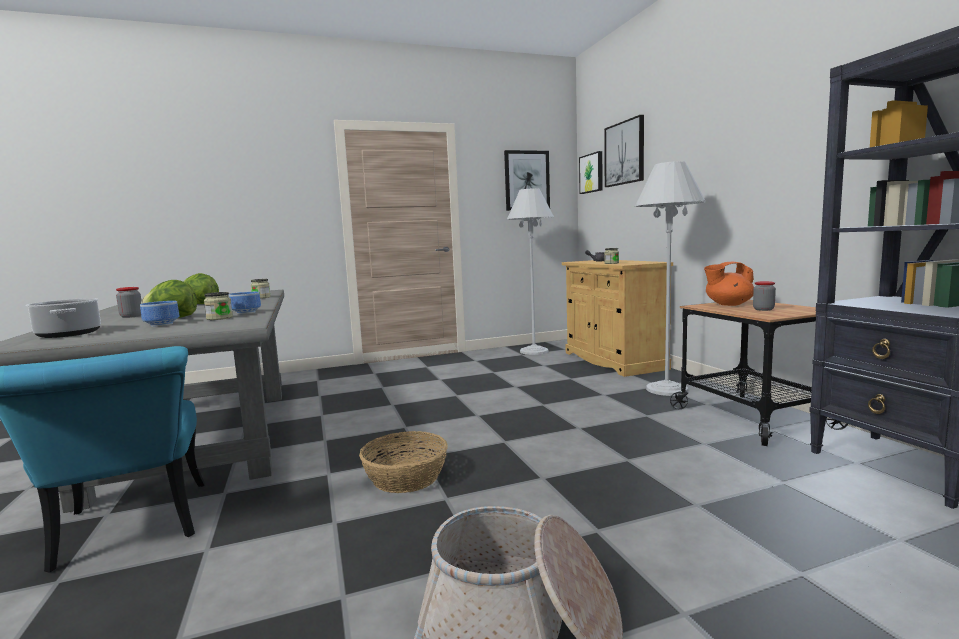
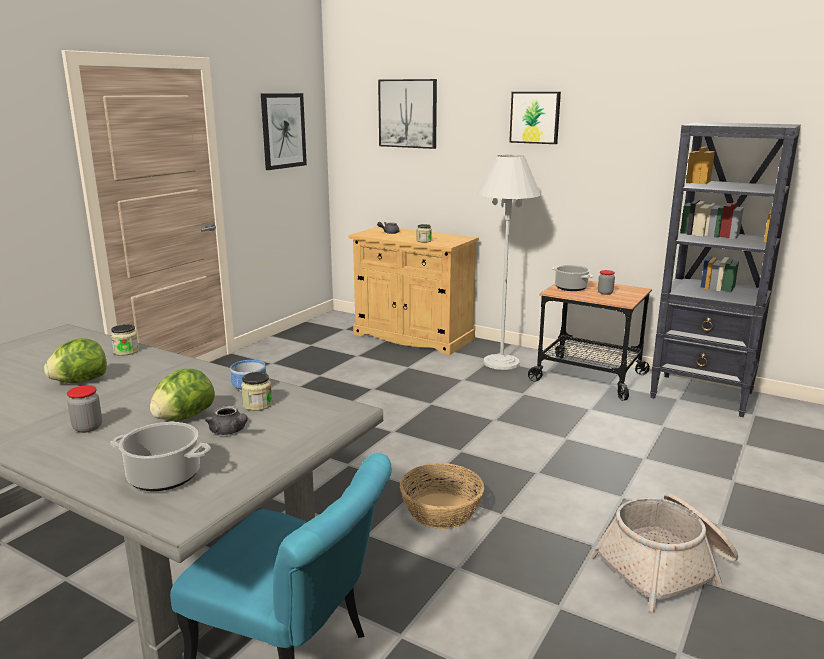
camera: 40 degrees left, 10 degrees up
bowl [140,301,179,327] -> grey teapot [205,406,248,435]
white floor lamp [507,188,554,355] -> none
picture [579,151,603,194] -> picture moved to [509,92,561,144]
orange teapot [704,262,754,306] -> cooking pot [552,265,593,291]

